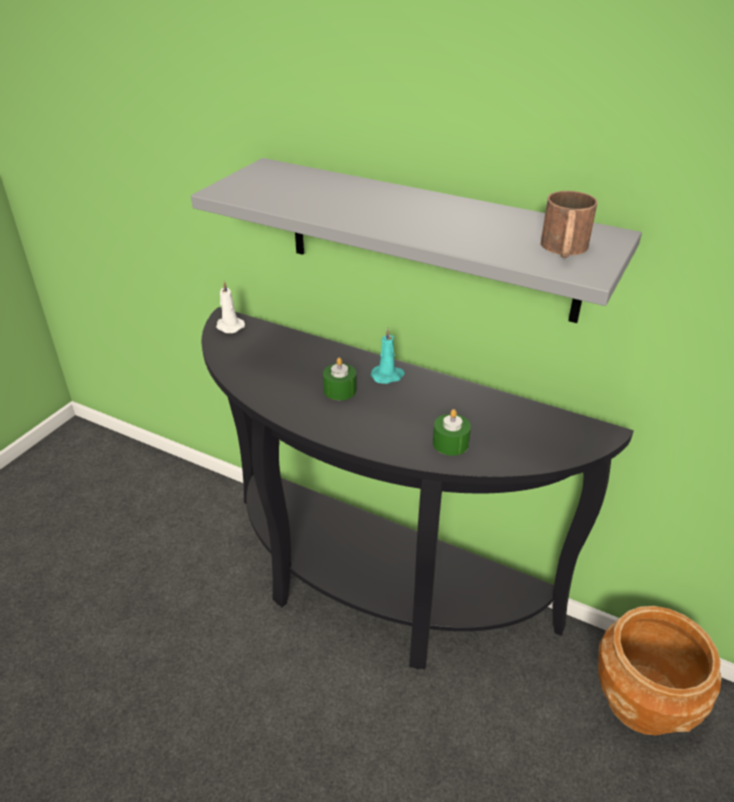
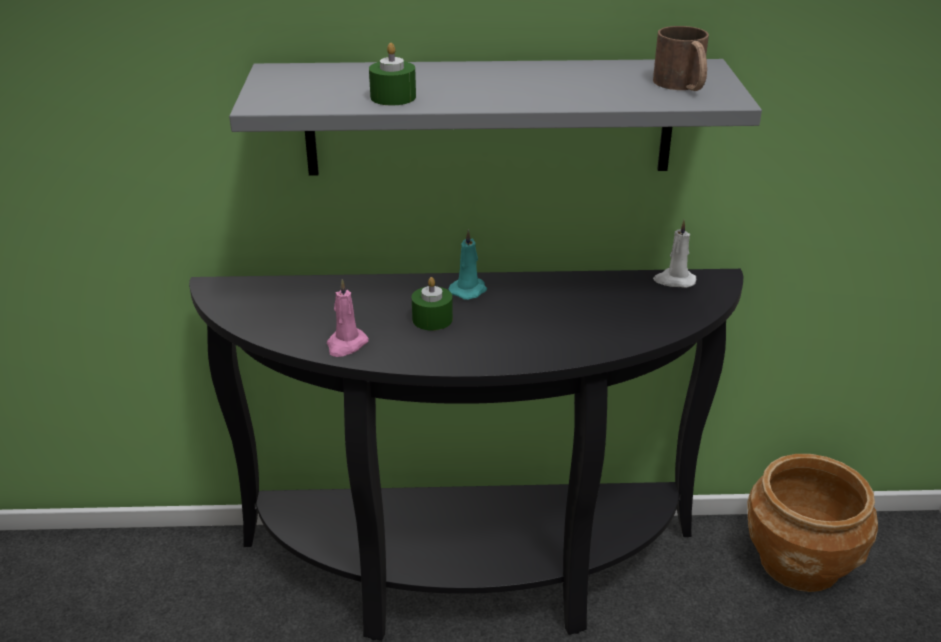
camera: 30 degrees left, 5 degrees down
white candle [216,281,245,333] -> white candle moved to [653,220,696,288]
green candle [433,409,471,456] -> green candle moved to [369,43,416,105]
none -> pink candle [327,279,369,357]

